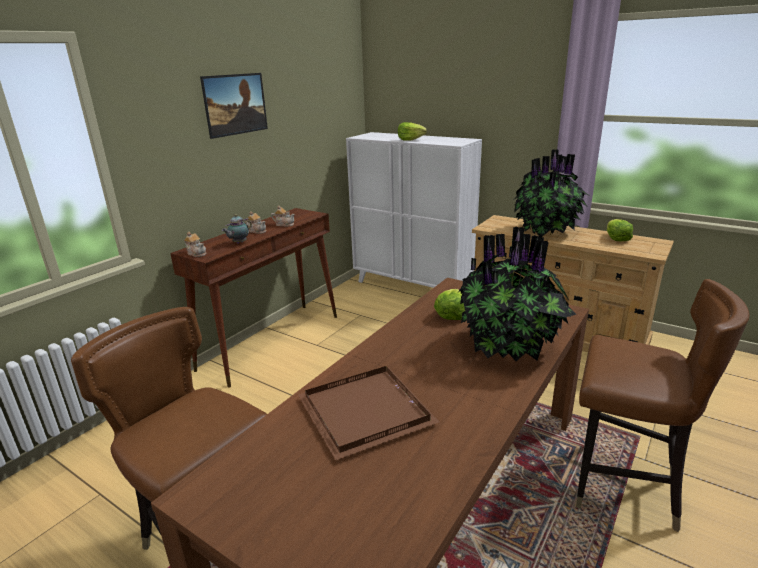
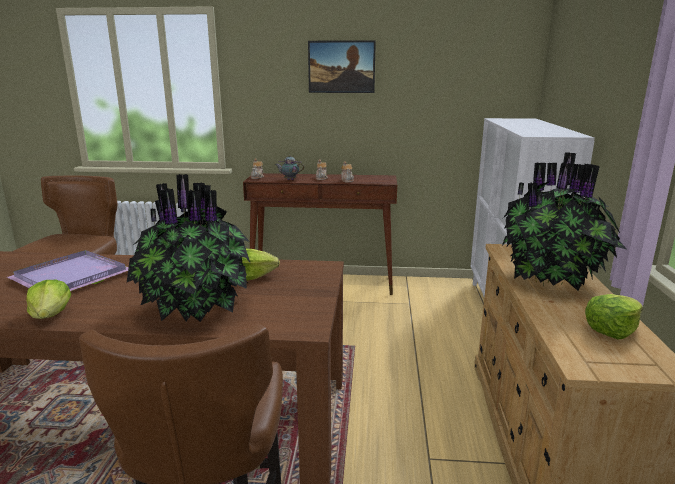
camera: 60 degrees right, 5 degrees down
brown tray [298,366,439,460] -> purple tray [7,250,129,291]
lettuce [398,122,427,141] -> lettuce moved to [26,280,71,319]

